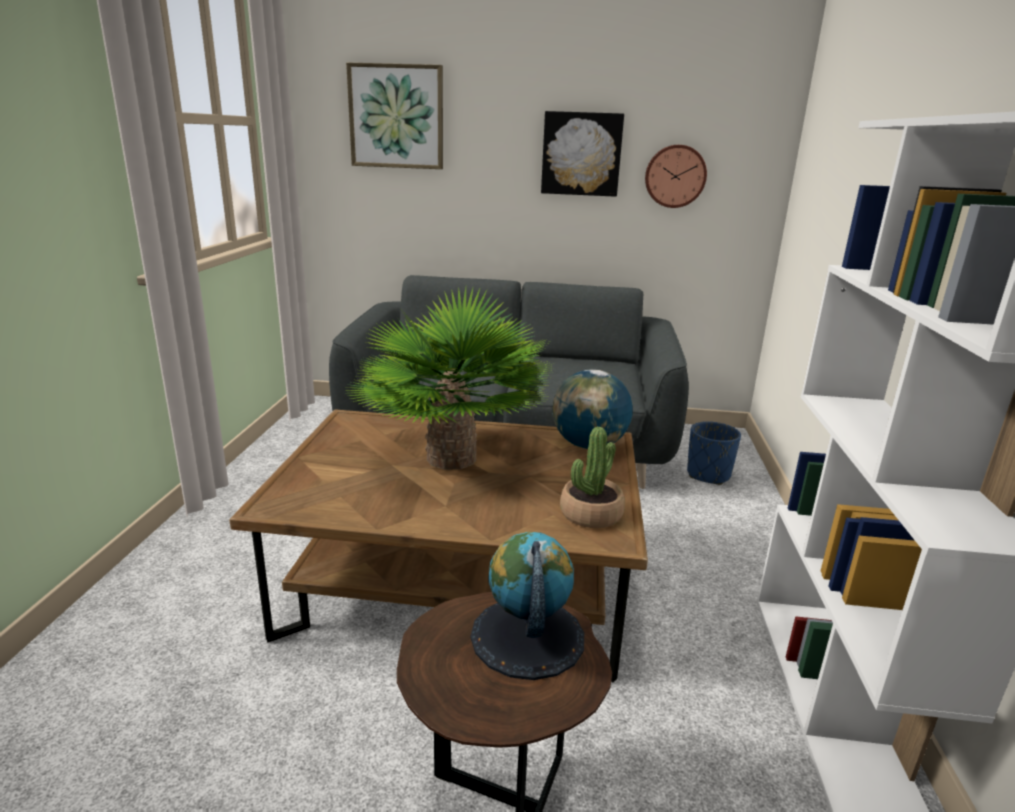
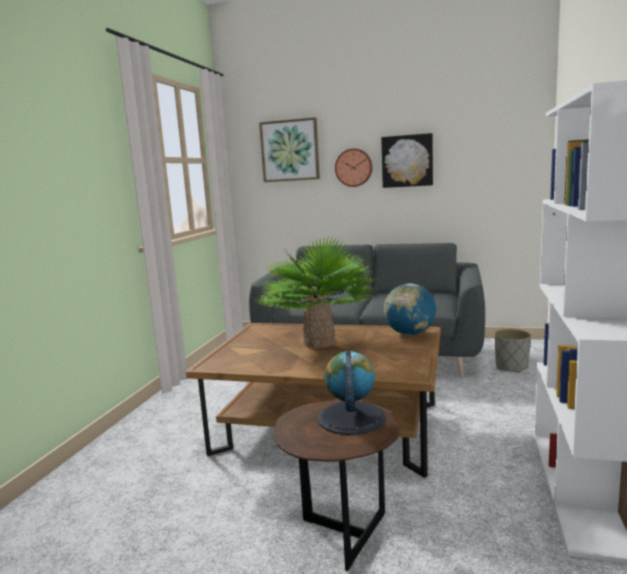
camera: 10 degrees right, 10 degrees down
potted plant [560,427,625,528] -> none
wall clock [645,145,707,208] -> wall clock moved to [335,148,372,187]
blue planter [687,421,741,485] -> grey planter [494,329,531,373]

